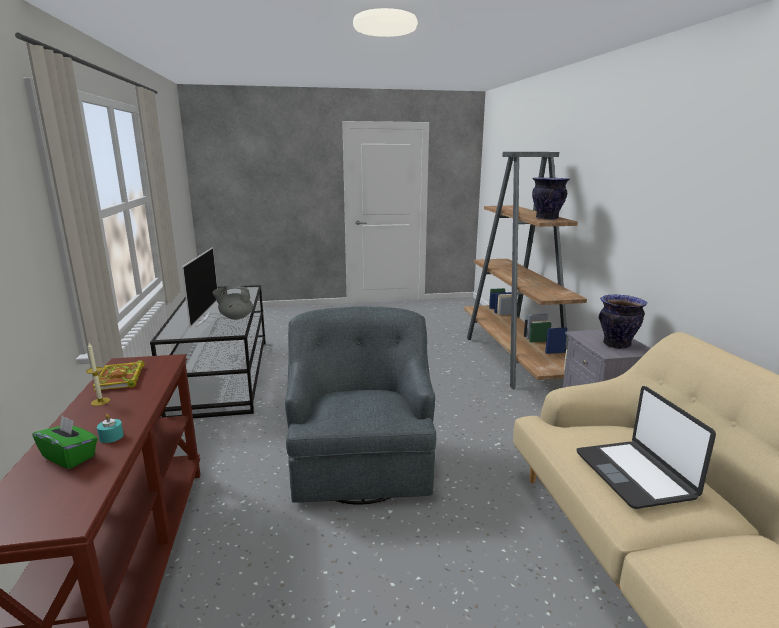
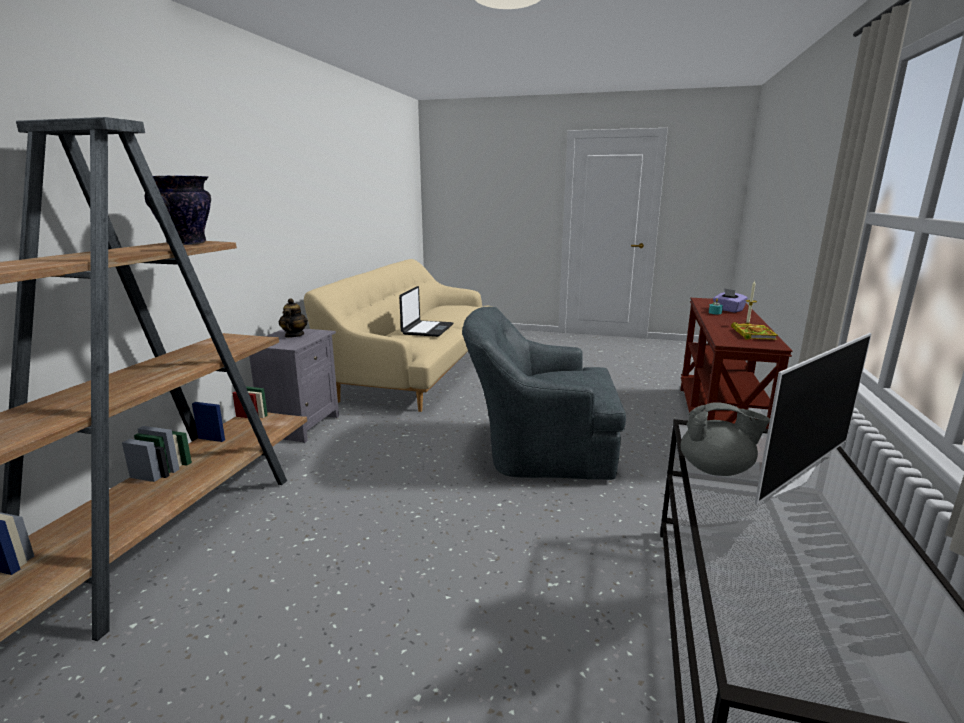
camera: 155 degrees left, 0 degrees up
green tissue box [32,415,98,469] -> purple tissue box [713,288,748,313]
television [182,247,217,328] -> television turned 150 degrees counterclockwise [755,333,872,505]
grey armchair [285,306,436,505] -> grey armchair turned 75 degrees clockwise [462,307,626,480]
vase [599,295,647,349] -> teapot [279,298,308,338]

